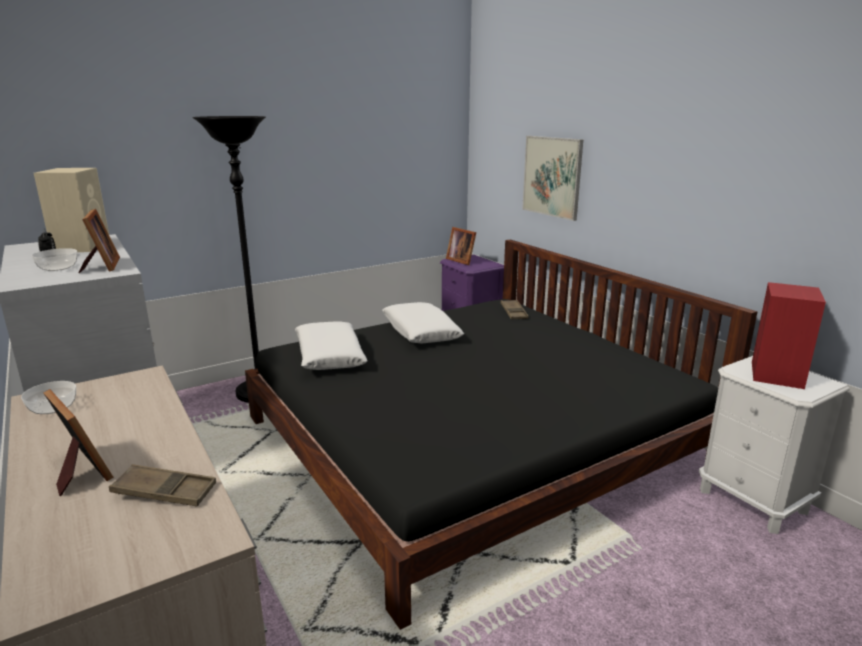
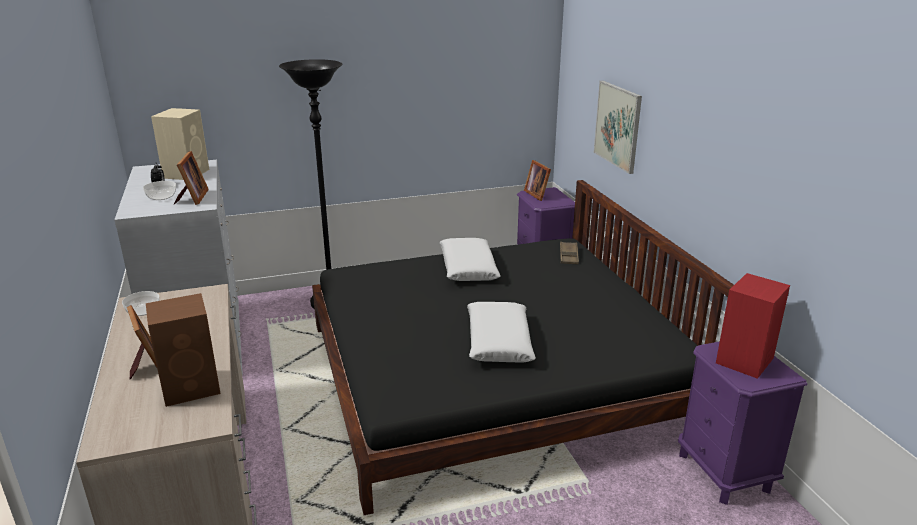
camera: 15 degrees right, 5 degrees up
brown tray [109,464,216,507] -> brown speaker [146,293,221,407]
white pillow [295,321,368,370] -> white pillow moved to [467,302,536,363]
white nightstand [699,356,850,534] -> purple nightstand [678,342,807,505]

